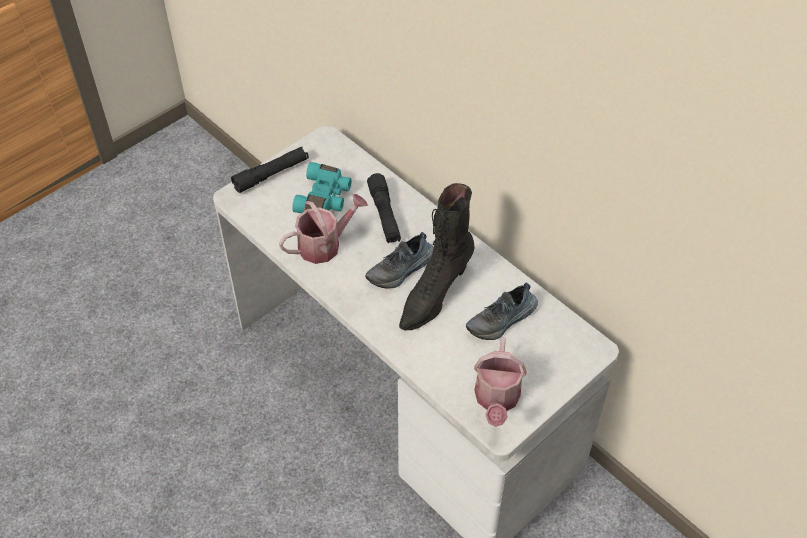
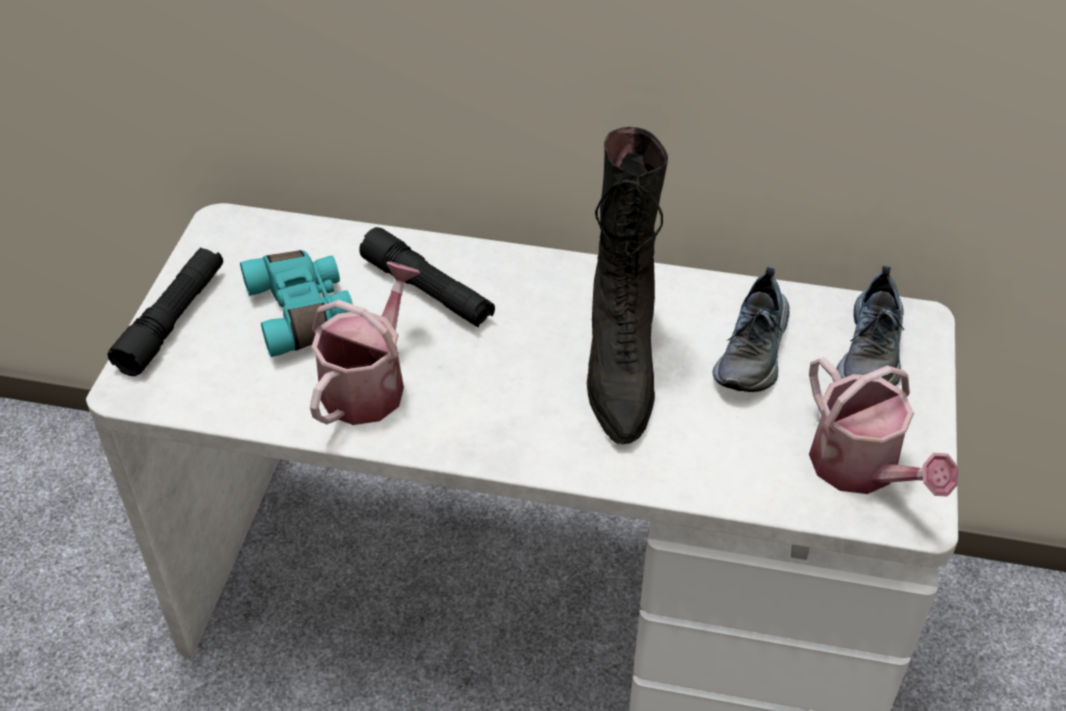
camera: 35 degrees left, 5 degrees down
shoe [365,232,434,288] -> shoe moved to [836,265,904,386]

